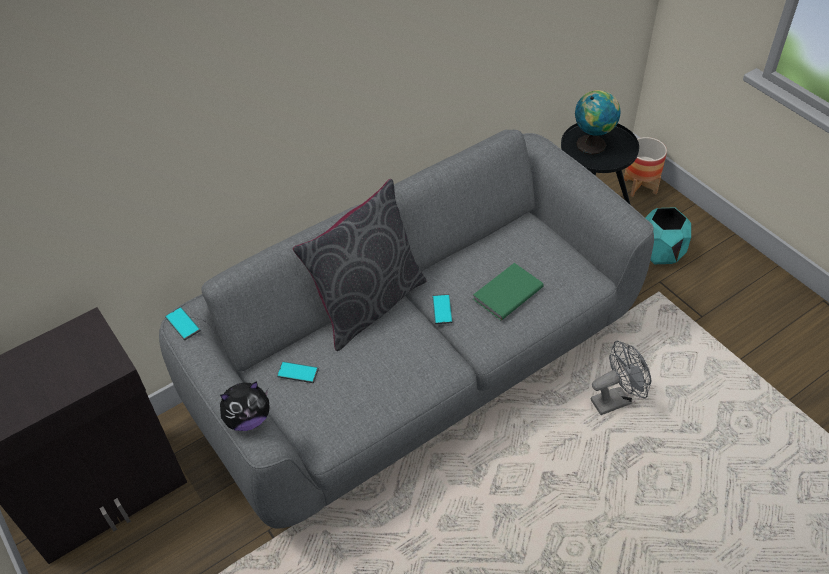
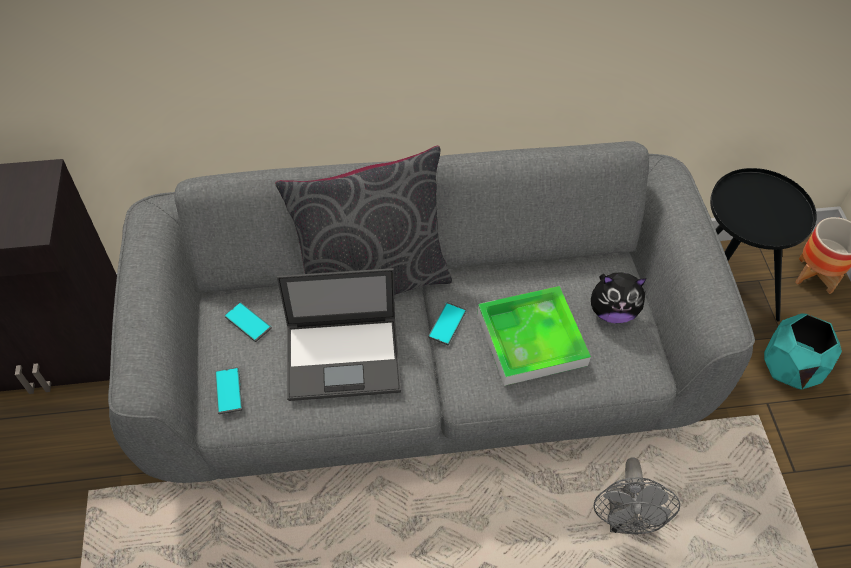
camera: 25 degrees right, 5 degrees up
phone [165,307,201,340] -> phone moved to [215,368,242,414]
plush toy [220,381,270,431] -> plush toy moved to [591,272,647,324]
green book [473,263,544,321] -> tray [477,286,591,386]
globe [575,90,621,155] -> none
grey fan [590,341,651,415] -> grey fan turned 90 degrees clockwise [594,458,680,535]
none -> laptop [277,268,401,401]

